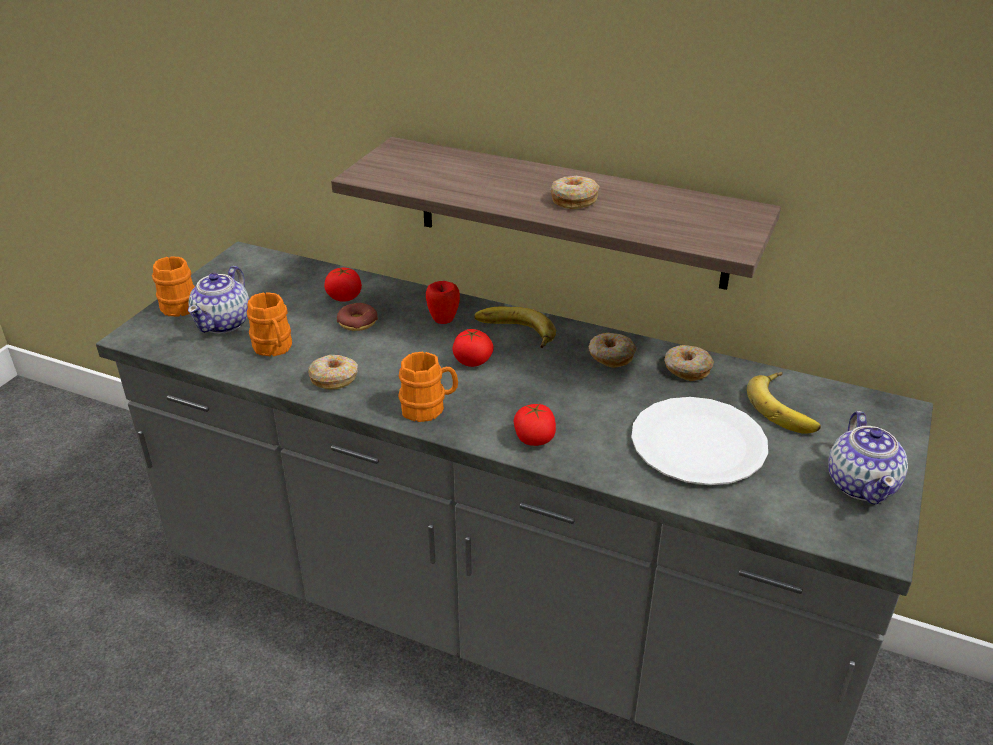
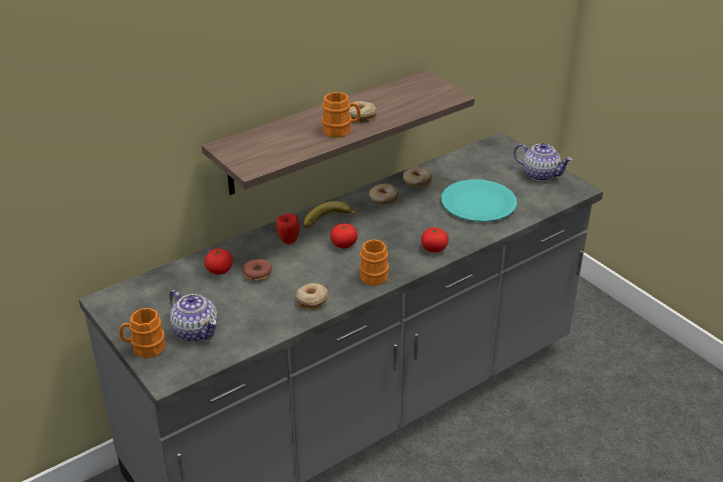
camera: 60 degrees left, 0 degrees up
orange mug [247,292,292,356] -> orange mug moved to [321,92,361,138]
white plate [631,397,768,485] -> turquoise plate [441,179,517,222]
banana [747,372,821,434] -> none

